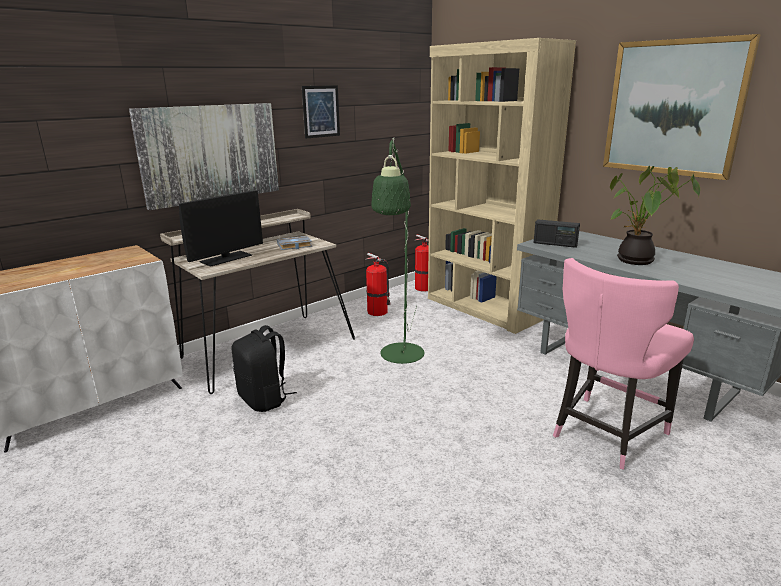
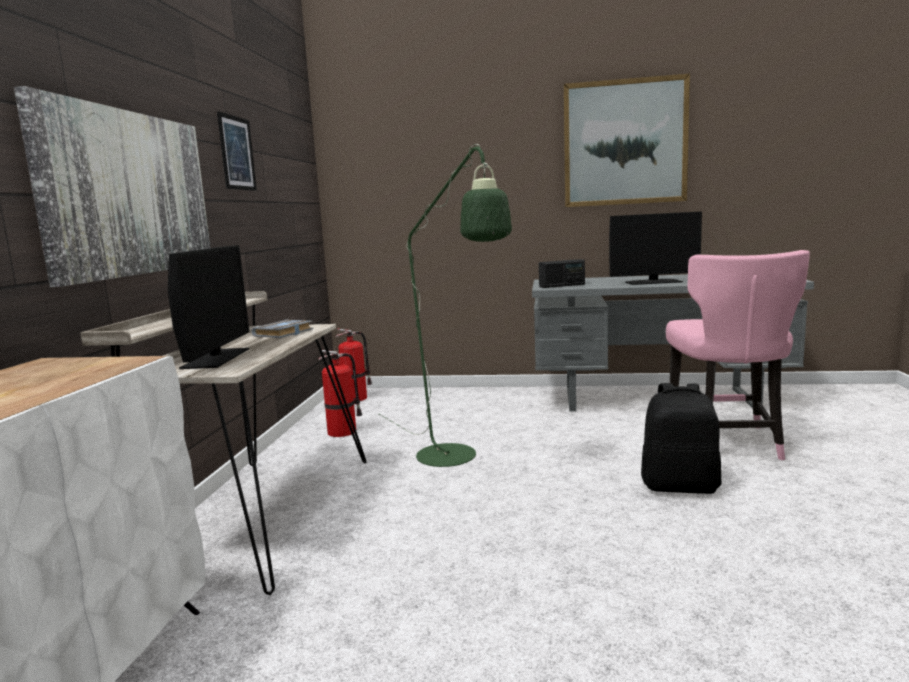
camera: 40 degrees left, 10 degrees down
black backpack [232,325,297,412] -> black backpack moved to [641,383,722,494]
beige bookcase [428,38,576,334] -> none
potted plant [610,166,700,265] -> monitor [609,212,702,285]

